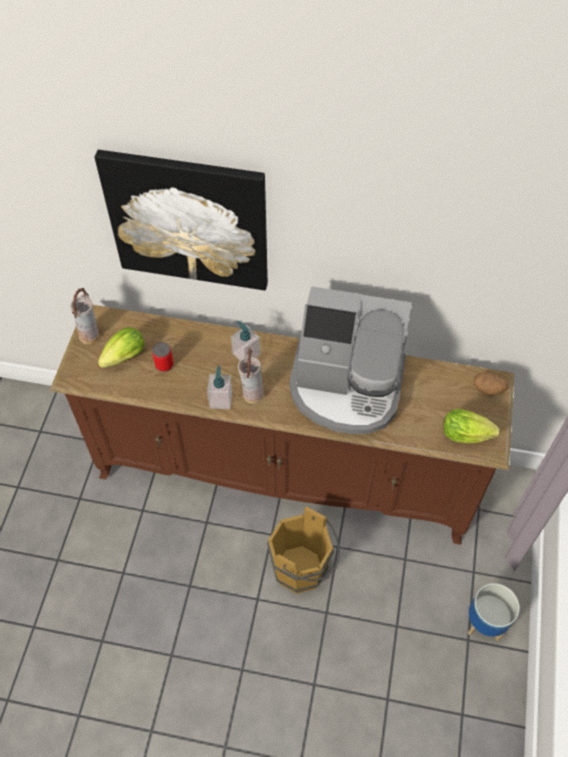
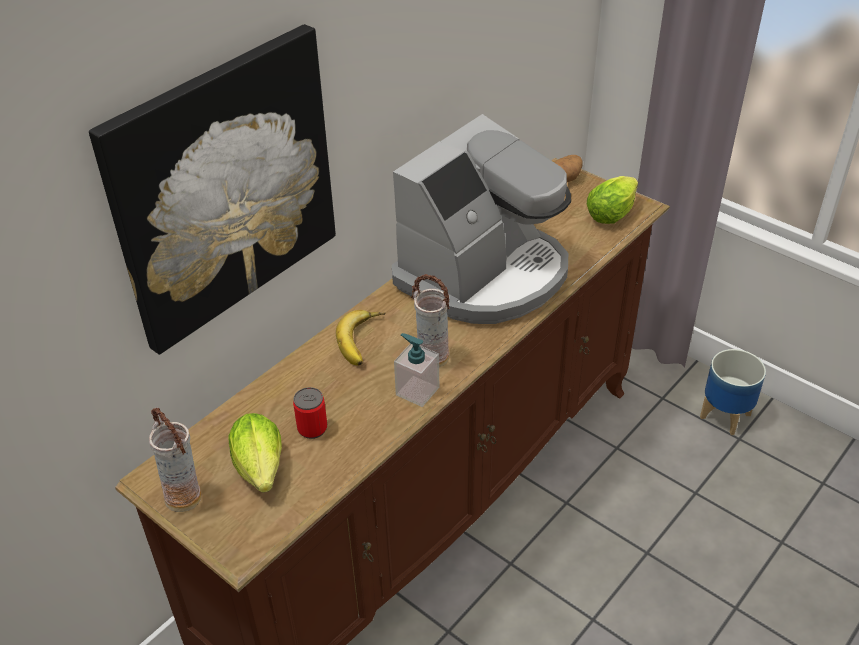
camera: 60 degrees left, 15 degrees down
soap dispenser [231,321,260,360] -> banana [336,310,385,365]
brown bucket [267,506,340,594] -> none

